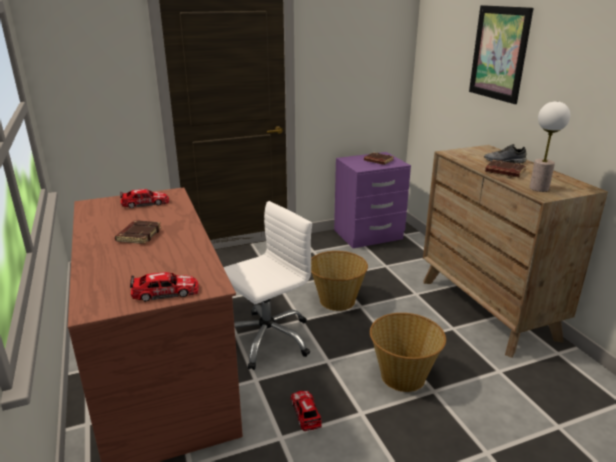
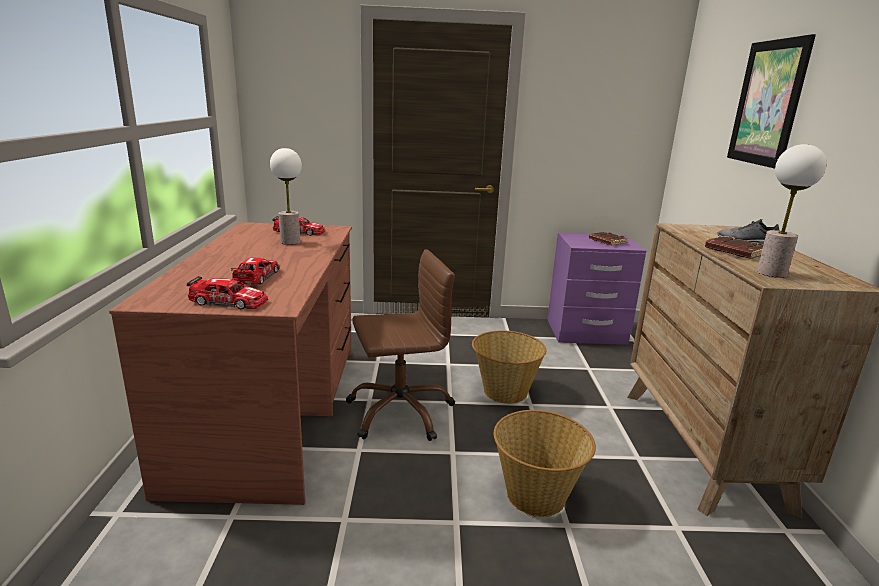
camera: 20 degrees right, 5 degrees down
brown book [115,220,162,244] -> none
white office chair [223,201,312,370] -> brown office chair [346,249,455,441]
toy car [291,391,322,431] -> toy car moved to [231,258,279,285]
none -> table lamp [270,148,302,245]

